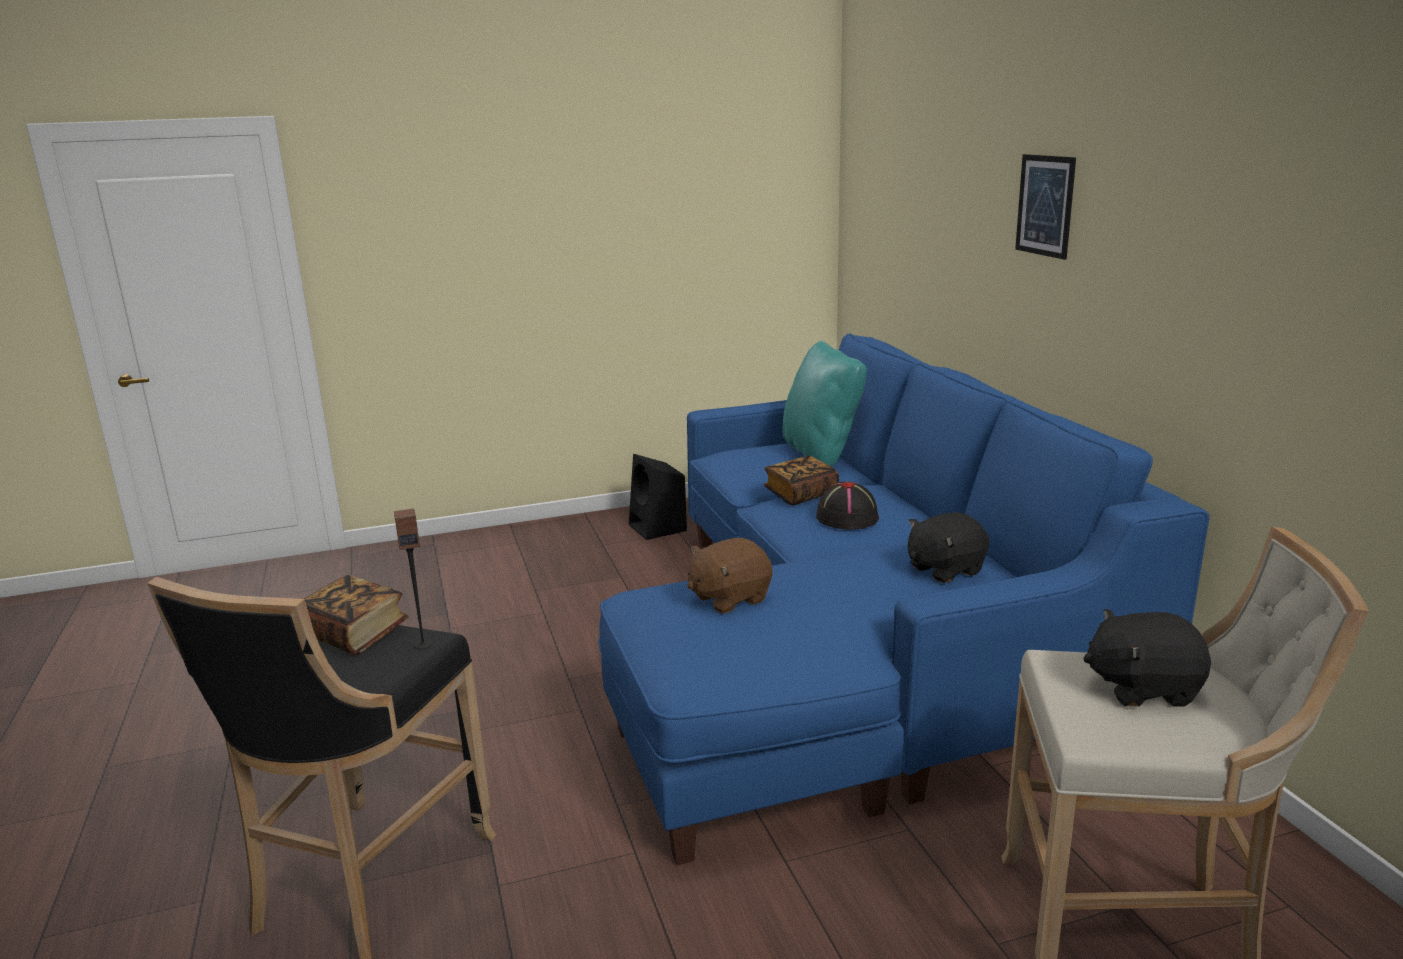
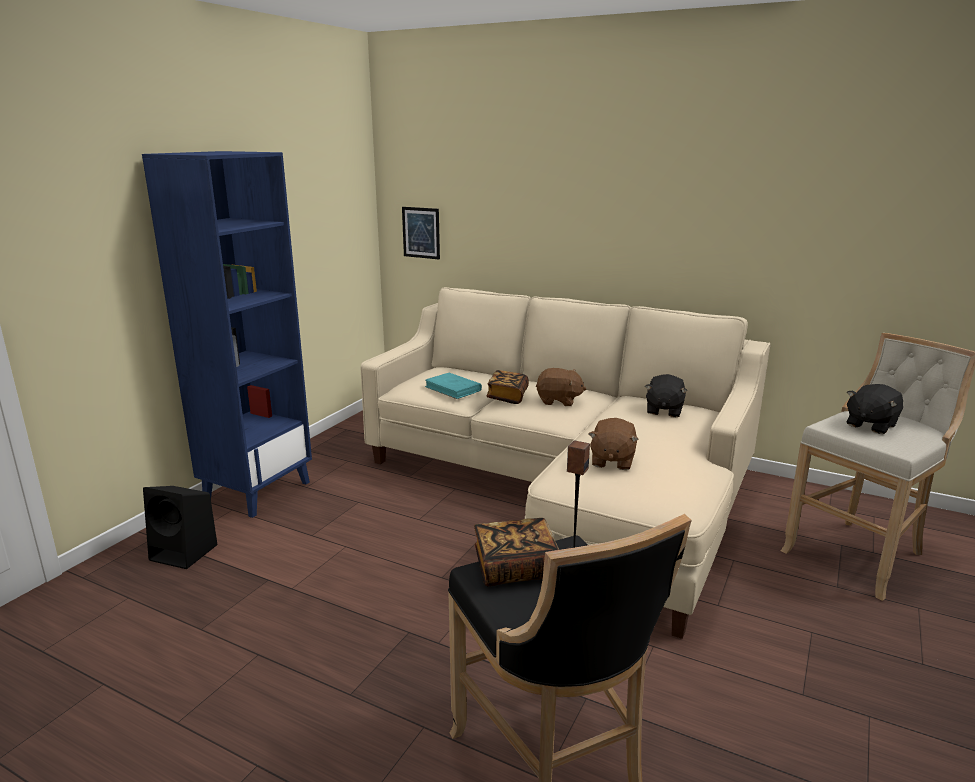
camera: 45 degrees left, 0 degrees up
blue sofa [598,333,1209,865] -> beige sofa [360,287,771,639]
black speaker [629,454,687,540] -> black speaker moved to [143,486,218,569]
turquoise pillow [782,341,867,467] -> none
black hat [816,482,879,530] -> brown plush toy [536,368,586,406]
picture [1015,154,1076,260] -> picture moved to [402,207,440,259]
none -> blue bookcase [142,151,312,518]
none -> turquoise book [425,373,482,399]

